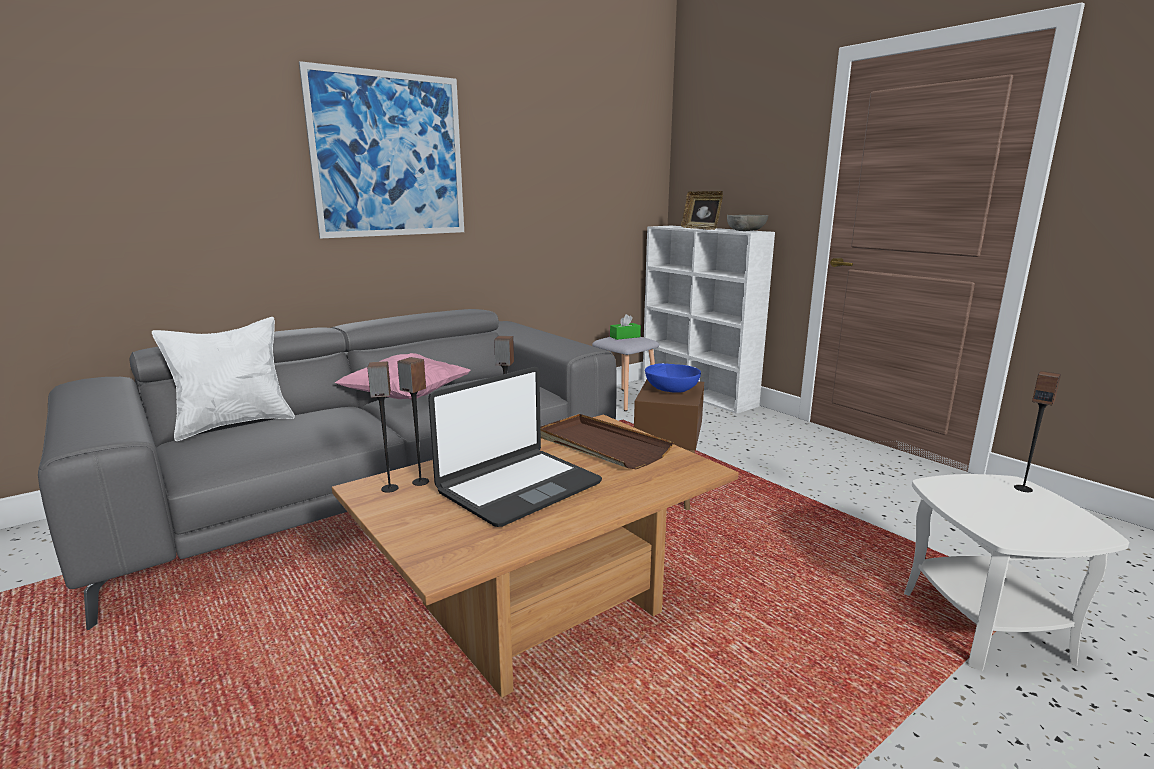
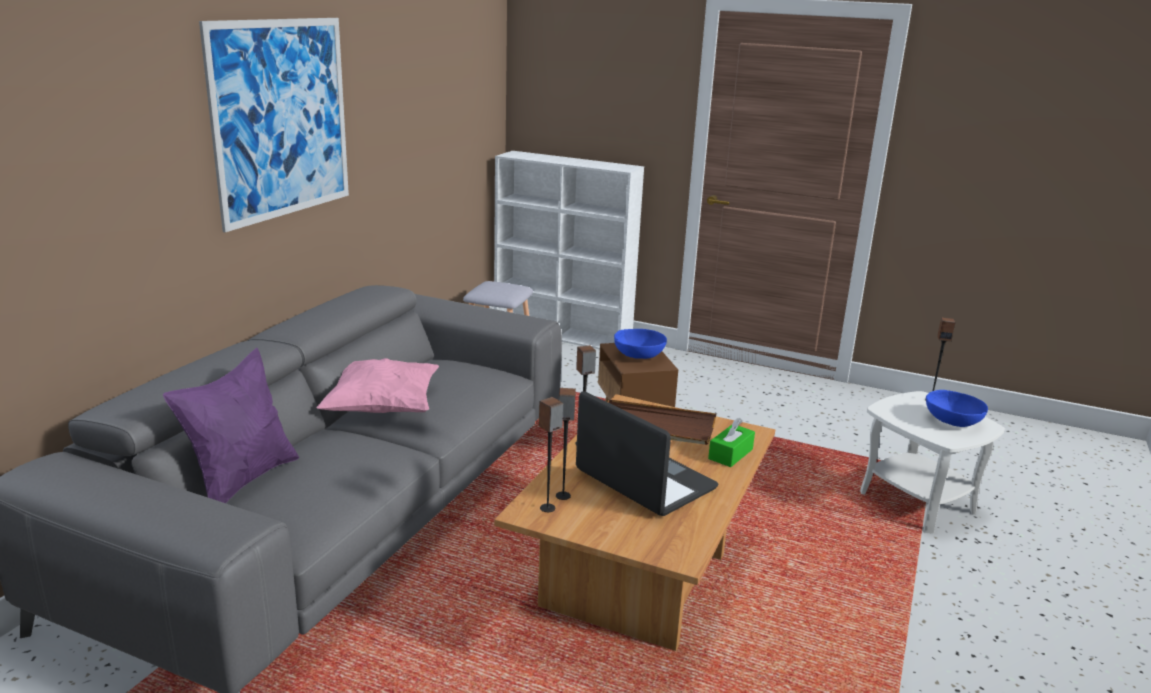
camera: 30 degrees left, 5 degrees up
white pillow [152,317,295,441] -> purple pillow [163,348,299,503]
laptop [428,367,602,527] -> laptop turned 60 degrees counterclockwise [576,391,718,516]
green tissue box [610,314,641,340] -> green tissue box moved to [708,418,755,467]
picture frame [681,191,723,230] -> none
grey bowl [727,215,768,231] -> none
none -> blue bowl [926,390,988,427]

